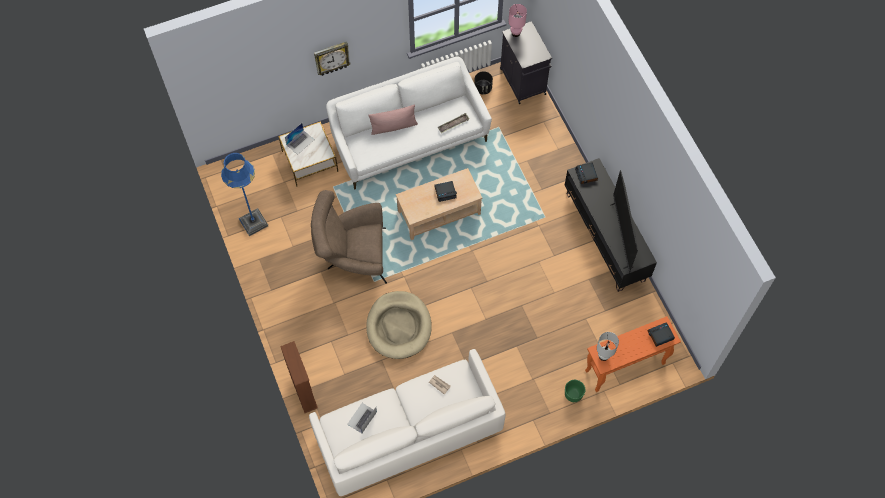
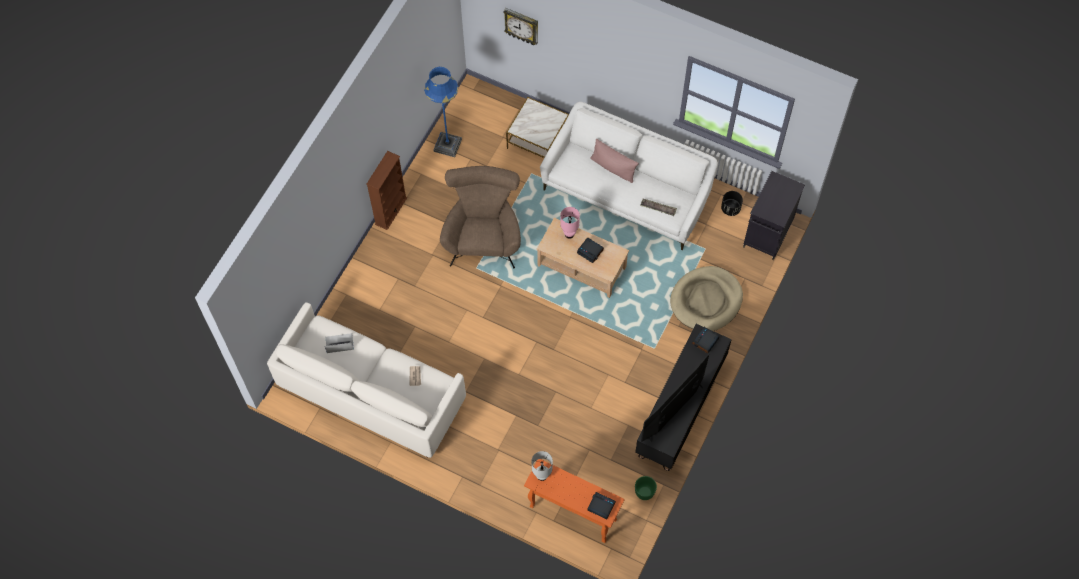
camera: 50 degrees right, 0 degrees up
brown bookcase [280,341,318,413] -> brown bookcase moved to [366,151,407,230]
laptop [285,123,314,155] -> none
brown armchair [311,190,387,284] -> brown armchair turned 45 degrees clockwise [440,166,521,268]
wall clock [314,41,351,76] -> wall clock moved to [503,8,538,45]
beige dog bed [366,291,432,359] -> beige dog bed moved to [670,266,743,331]
pink table lamp [509,4,527,37] -> pink table lamp moved to [560,207,580,239]
green planter [565,380,585,402] -> green planter moved to [635,476,657,500]

